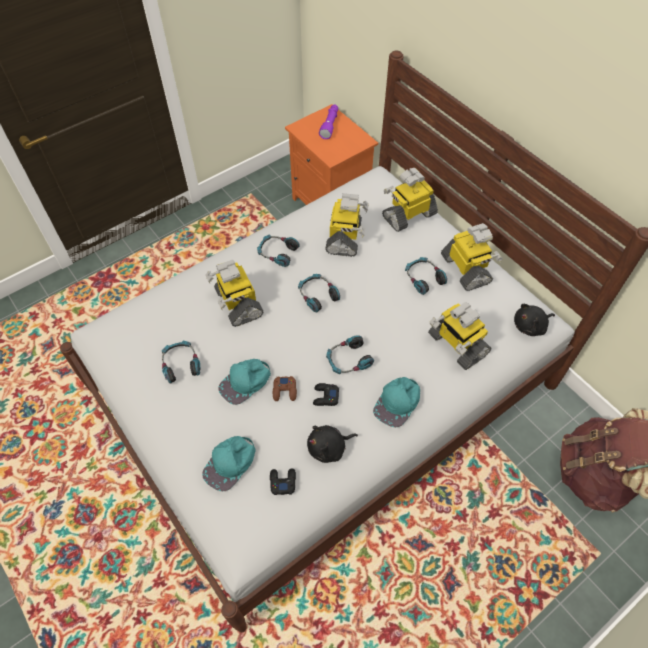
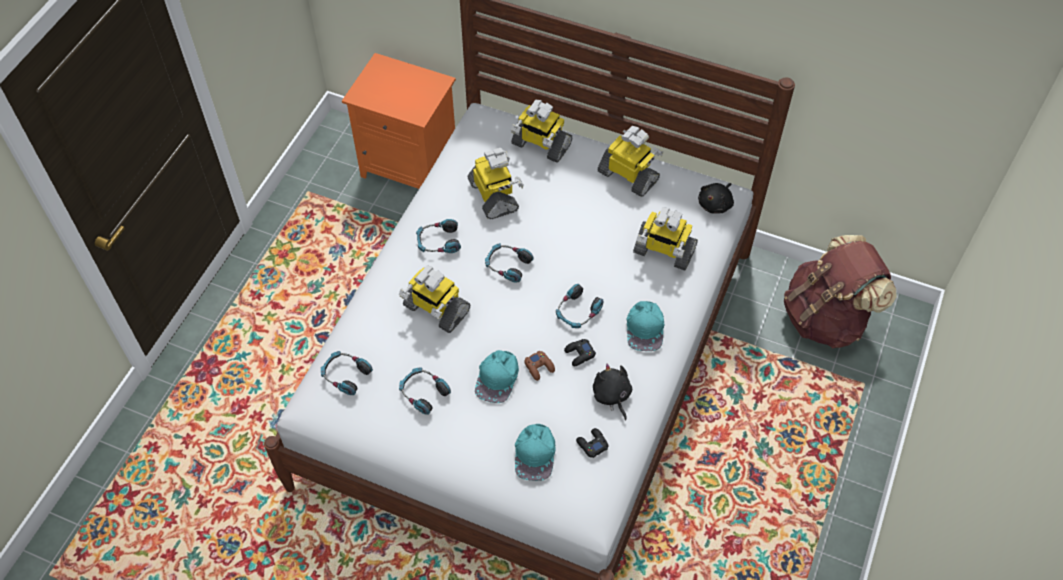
camera: 30 degrees left, 0 degrees up
black plush toy [307,425,358,463] -> black plush toy turned 120 degrees clockwise [593,363,632,421]
purple flashlight [319,105,338,139] -> none
toy robot [382,168,438,232] -> toy robot turned 90 degrees counterclockwise [511,100,572,163]
headphones [405,257,447,295] -> headphones moved to [321,351,373,395]

